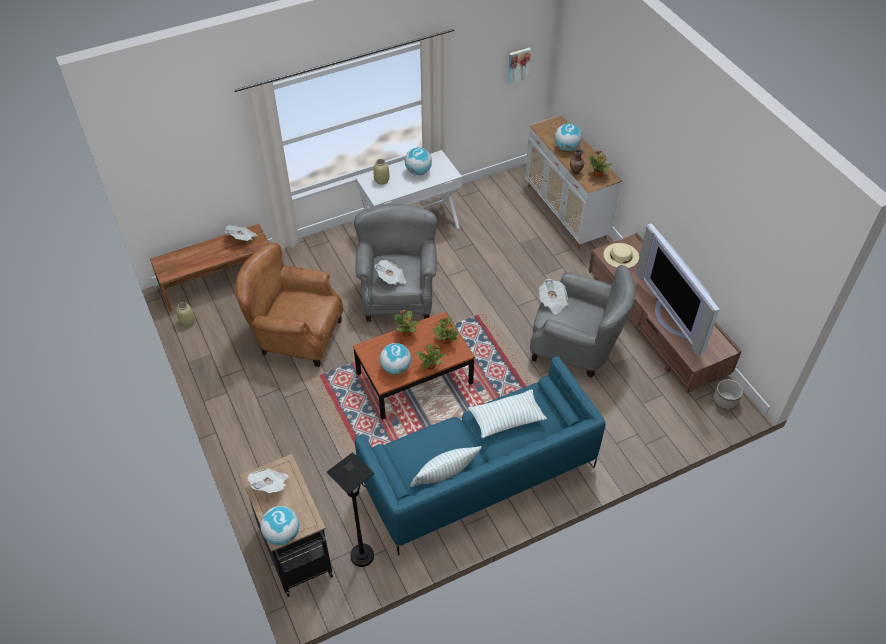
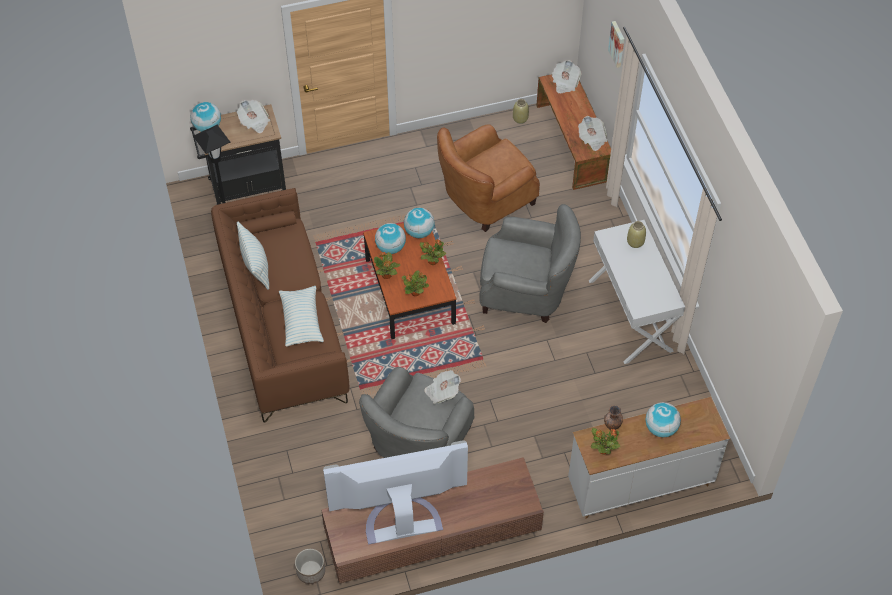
camera: 100 degrees right, 5 degrees up
brown armchair [236,243,343,367] -> brown armchair turned 150 degrees counterclockwise [437,124,540,232]
blue sofa [355,356,606,555] -> brown sofa [211,188,350,423]
newspaper [375,260,406,285] -> newspaper moved to [552,60,581,93]
globe [405,147,432,175] -> globe moved to [404,208,435,238]
picture [508,48,531,84] -> picture moved to [608,21,624,68]
beige hat [603,243,639,268] -> none

